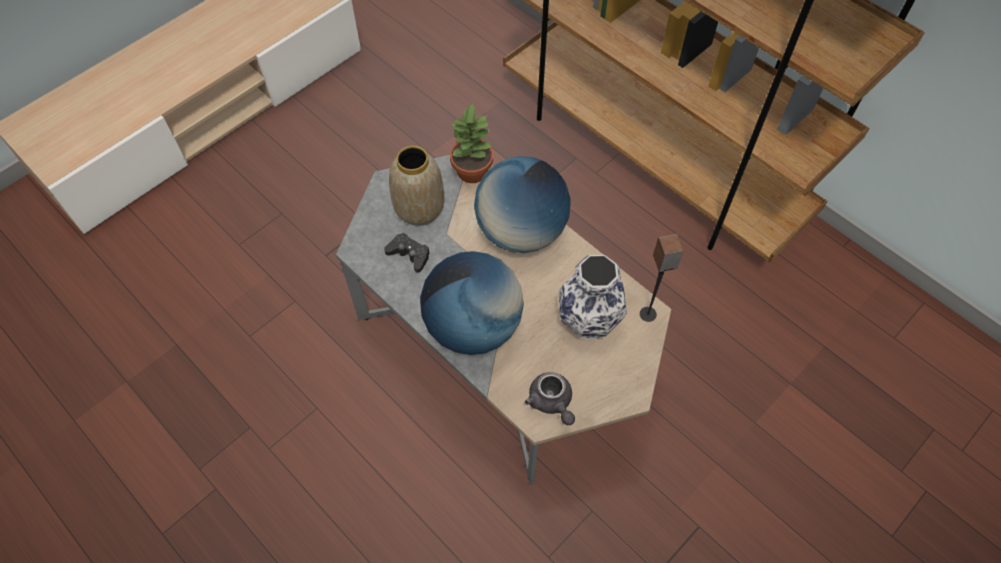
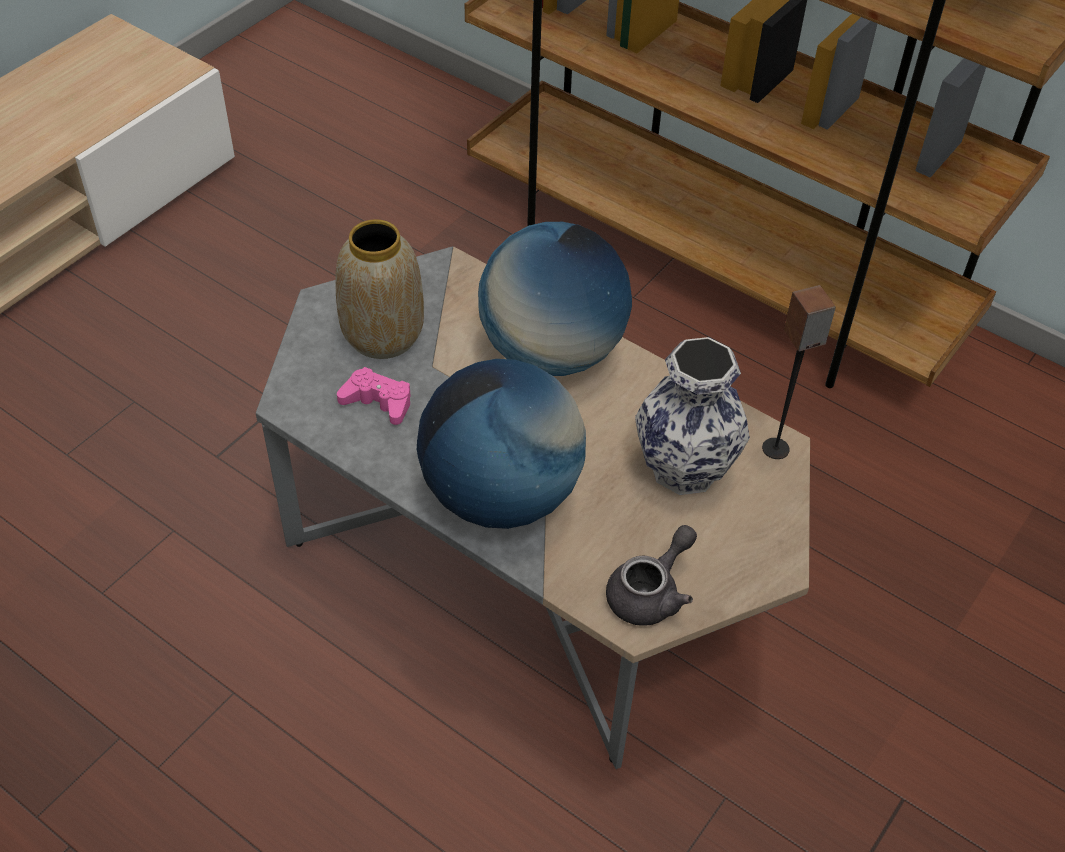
camera: 10 degrees left, 10 degrees down
black game controller [384,233,430,272] -> pink game controller [337,367,411,425]
potted plant [450,103,493,183] -> none
grey teapot [525,372,575,425] -> grey teapot turned 105 degrees counterclockwise [606,525,697,626]

